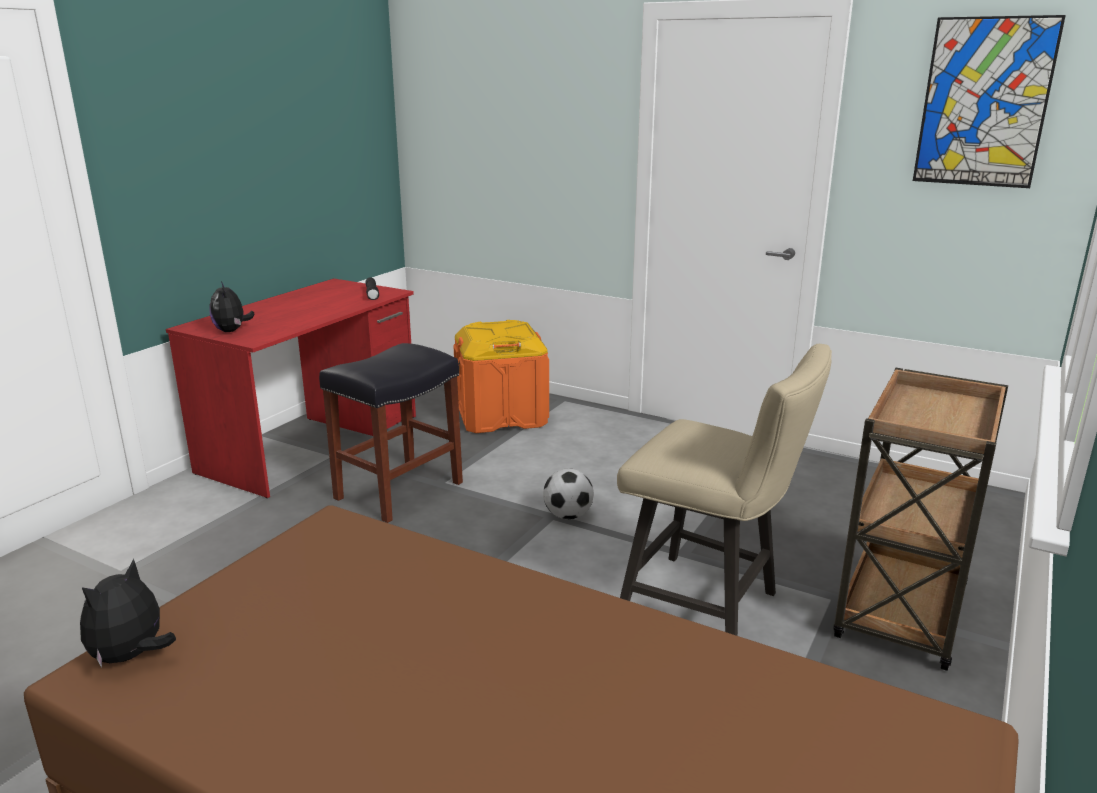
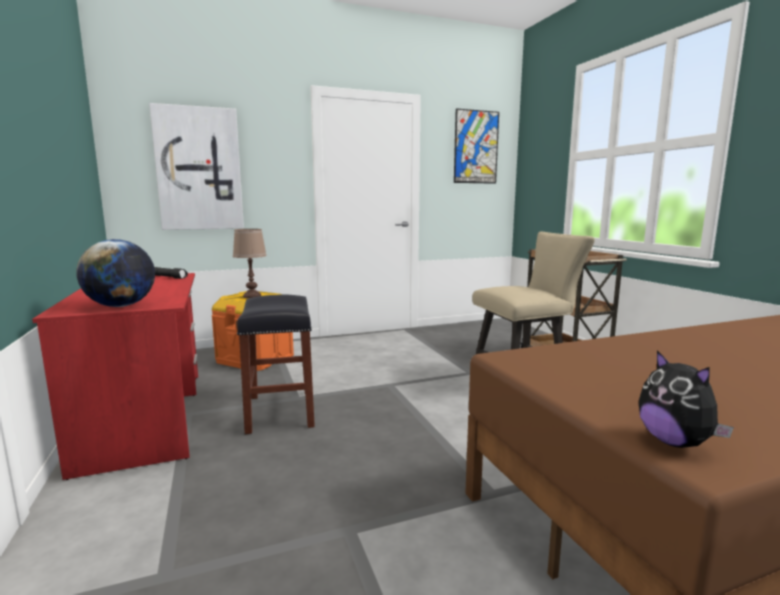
camera: 50 degrees left, 10 degrees down
plush toy [210,281,255,332] -> globe [76,239,155,307]
football [543,469,594,519] -> none
none -> picture [149,103,244,230]
none -> brown table lamp [233,229,267,298]

